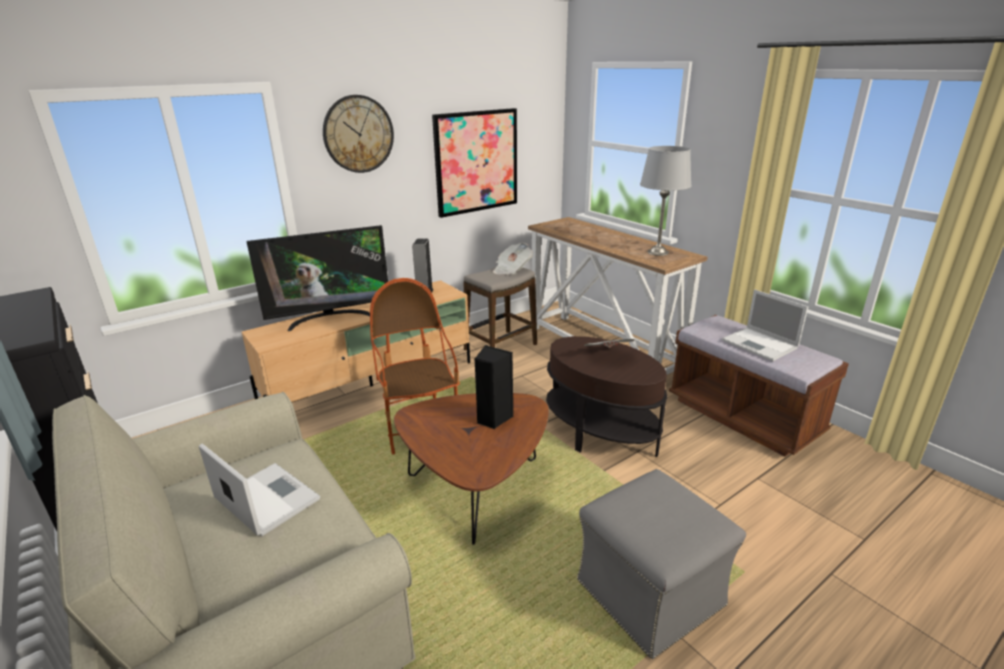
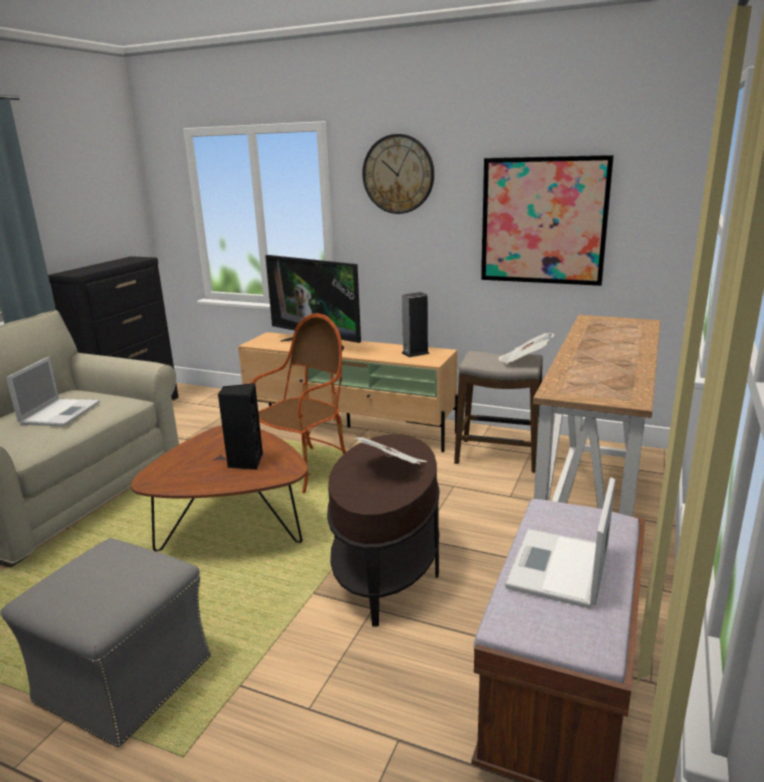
camera: 60 degrees right, 5 degrees down
grey table lamp [640,146,691,256] -> none

